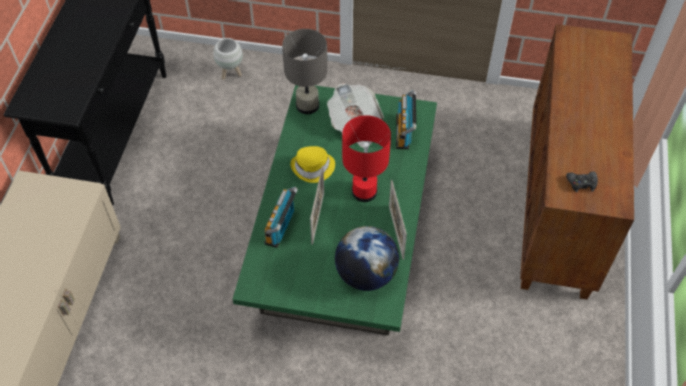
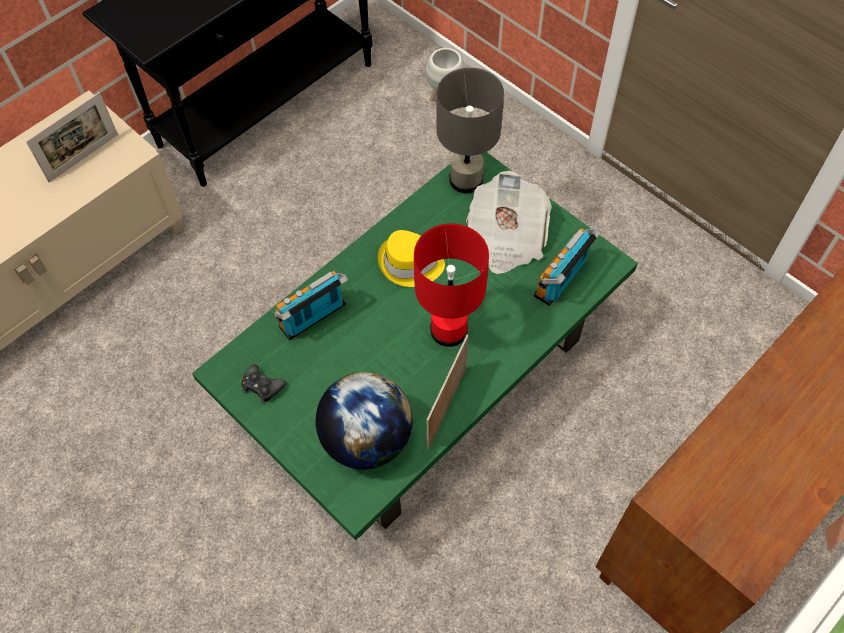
camera: 35 degrees right, 5 degrees up
picture frame [310,166,324,245] -> picture frame moved to [26,92,118,182]
black game controller [566,171,598,192] -> black game controller moved to [241,364,287,403]

